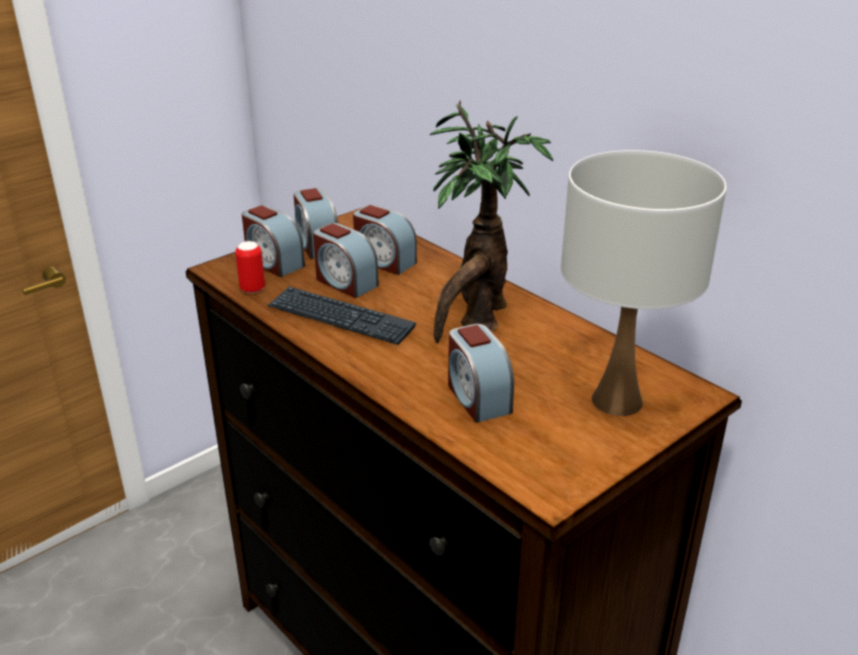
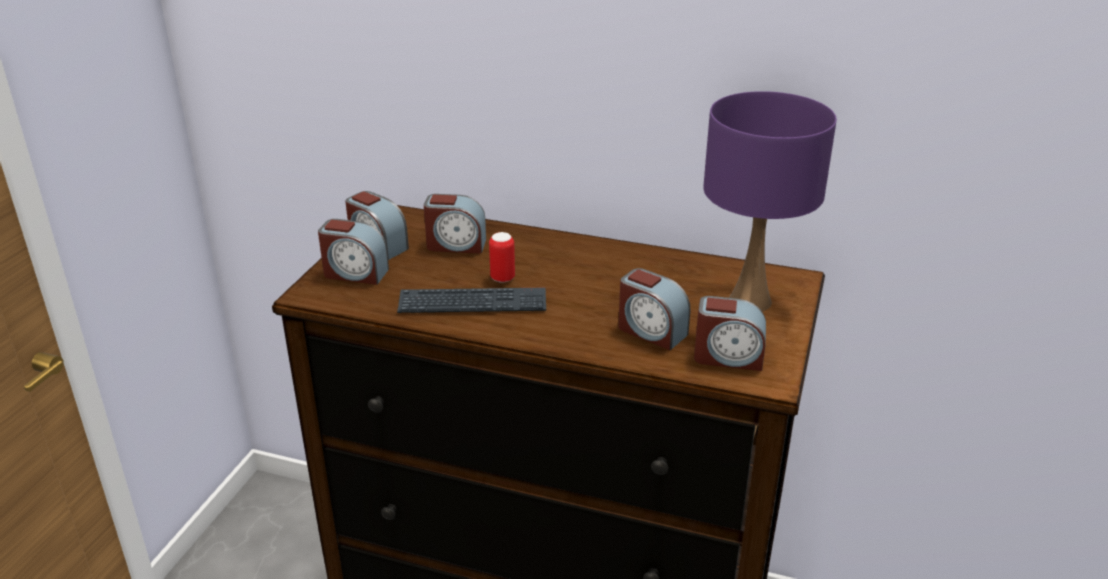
camera: 30 degrees left, 0 degrees up
can [235,241,265,293] -> can moved to [489,232,515,283]
alarm clock [313,223,379,298] -> alarm clock moved to [694,296,766,371]
potted plant [430,101,553,343] -> none
white table lamp [561,150,727,416] -> purple table lamp [703,91,837,311]

